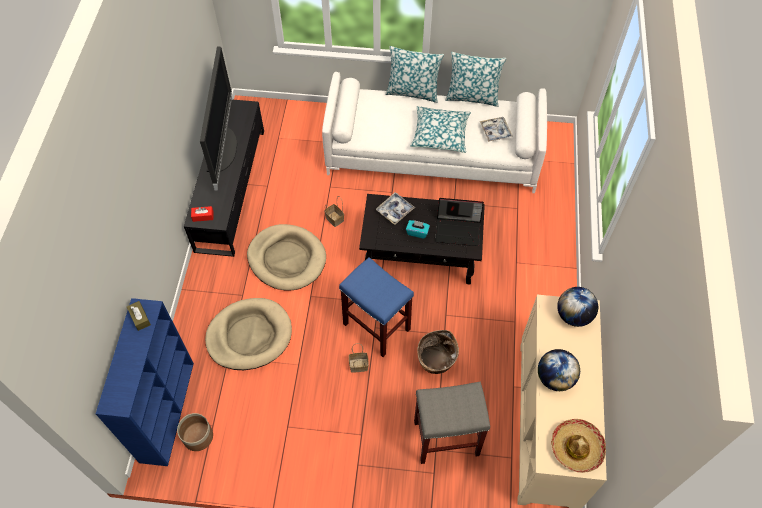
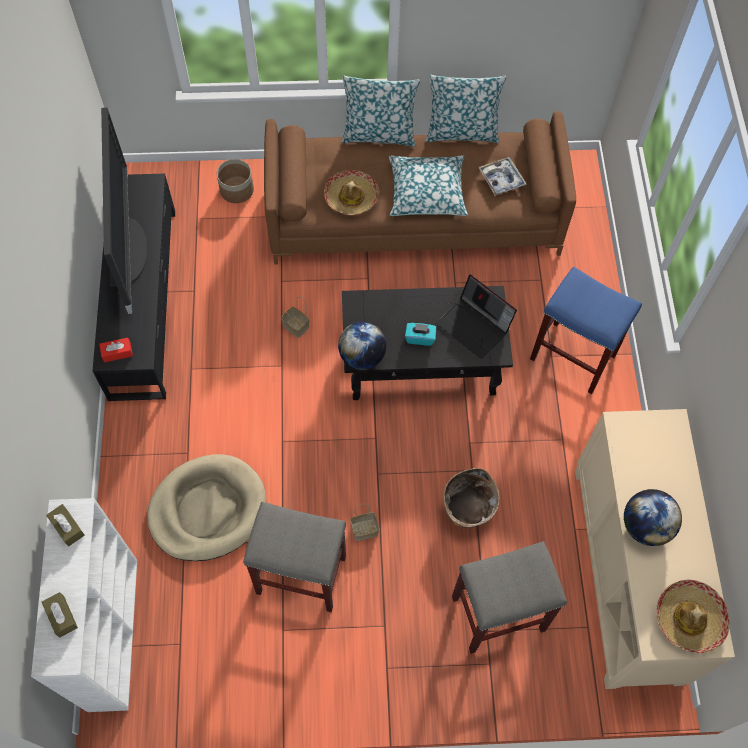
camera: 10 degrees left, 5 degrees up
blue bookcase [96,298,194,466] -> white bookcase [31,498,137,712]
planter [177,413,213,451] -> planter moved to [217,159,254,203]
beige dog bed [247,224,326,291] -> none
white sofa [322,72,547,193] -> brown sofa [264,111,576,264]
blue stool [339,257,414,357] -> blue stool moved to [530,267,642,394]
tray [376,192,415,225] -> none
laptop [435,198,484,246] -> laptop turned 45 degrees clockwise [436,275,517,359]
globe [557,287,598,327] -> globe moved to [338,322,386,370]
none -> brown tissue box [42,592,78,638]
none -> grey stool [243,502,346,612]
none -> hat [324,170,379,215]

